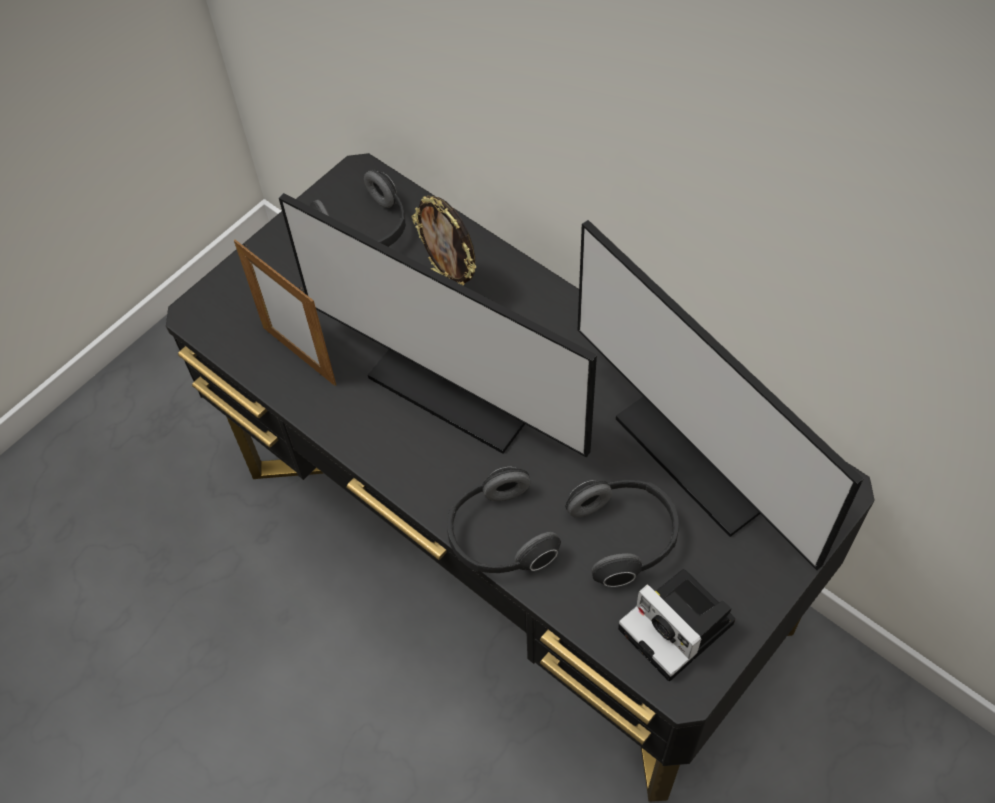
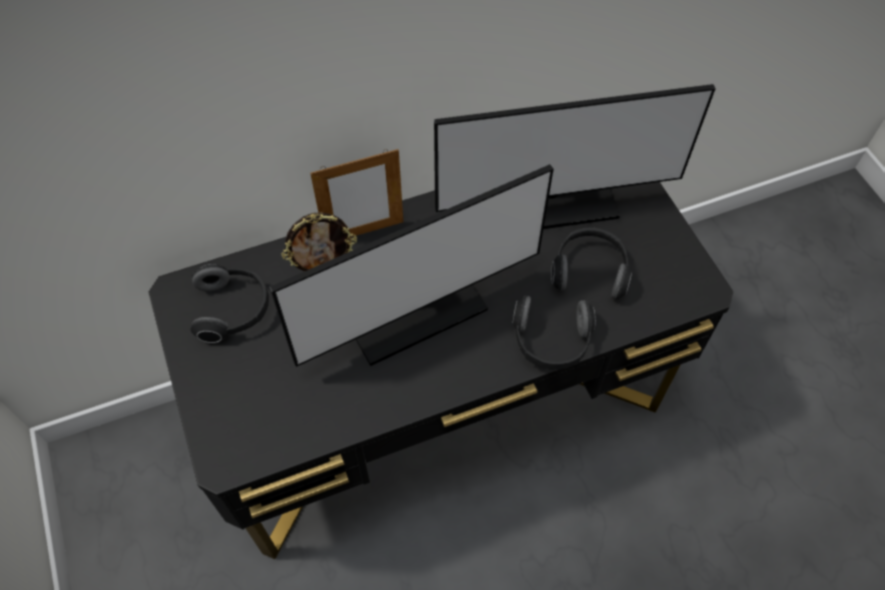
camera: 65 degrees left, 0 degrees up
picture frame [234,240,336,386] -> picture frame moved to [310,149,403,237]
camera [618,569,735,681] -> none

